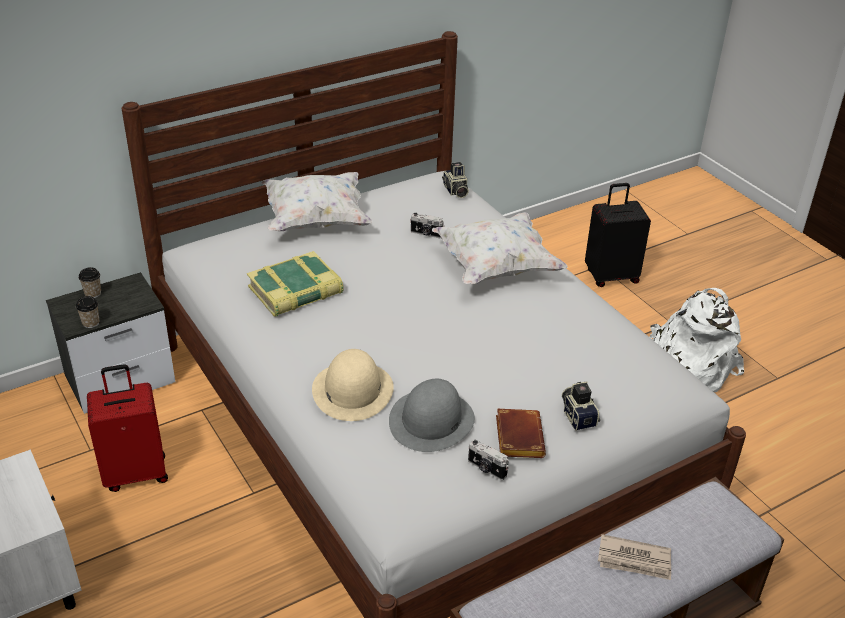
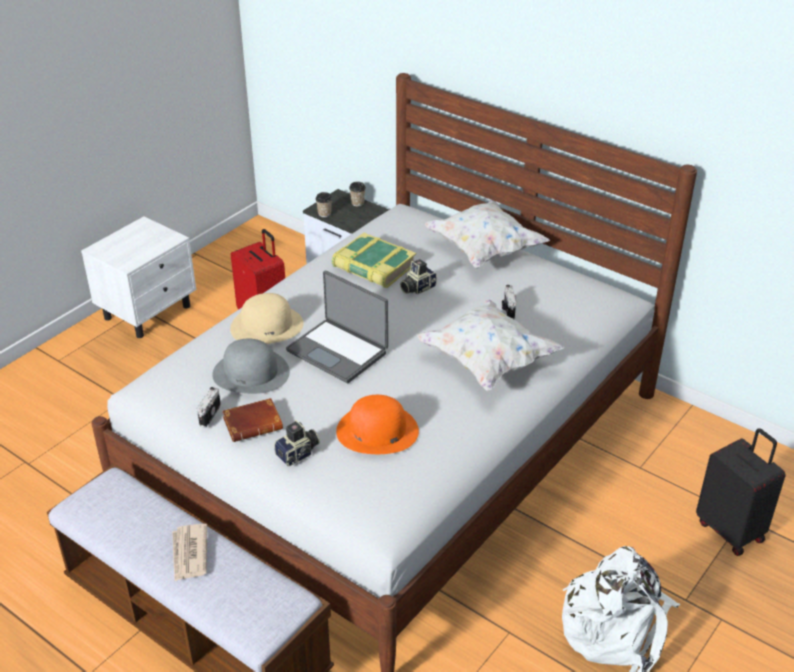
camera: 70 degrees right, 0 degrees up
camera [442,162,469,198] -> camera moved to [400,259,437,295]
none -> laptop [286,271,388,383]
none -> orange hat [336,395,419,454]

